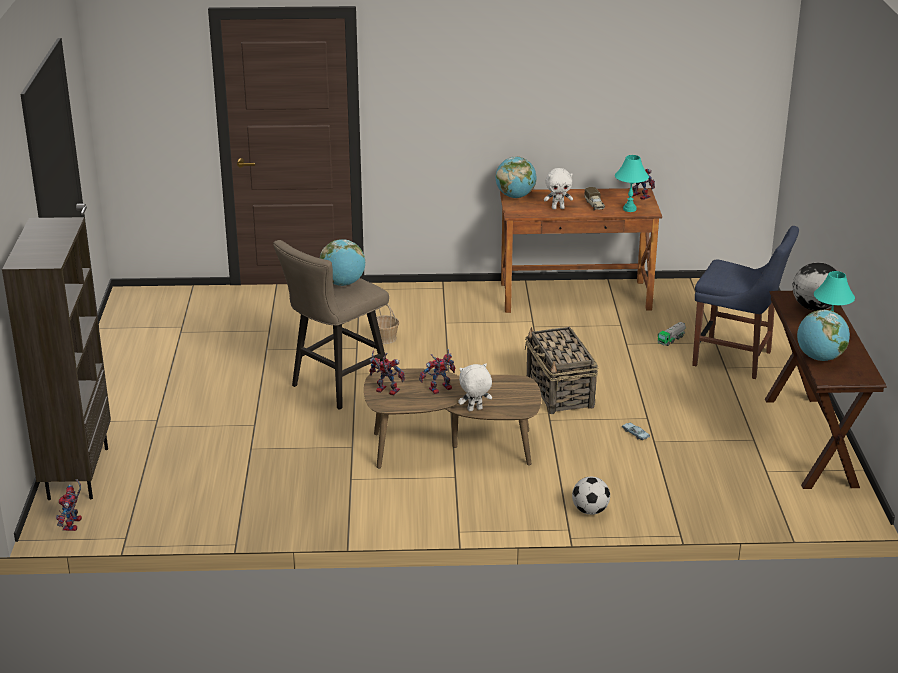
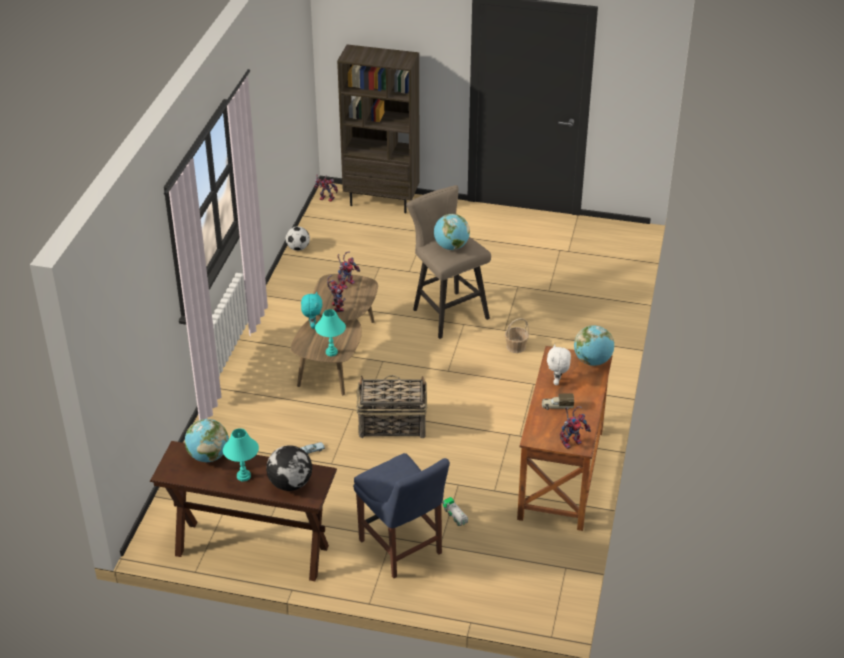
camera: 105 degrees right, 10 degrees up
white plush toy [458,363,492,411] -> turquoise plush toy [301,291,322,329]
football [572,477,610,515] -> football moved to [286,226,310,251]
turquoise table lamp [615,155,649,212] -> turquoise table lamp moved to [315,309,346,356]
blue chair [692,226,799,379] -> blue chair turned 75 degrees counterclockwise [353,453,450,578]

